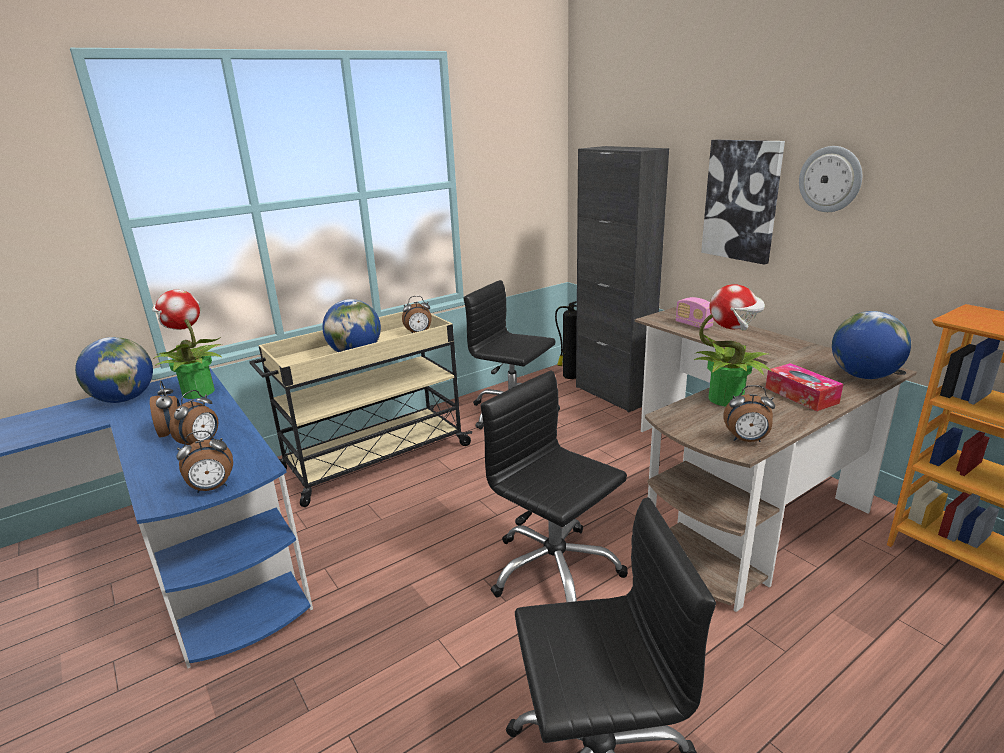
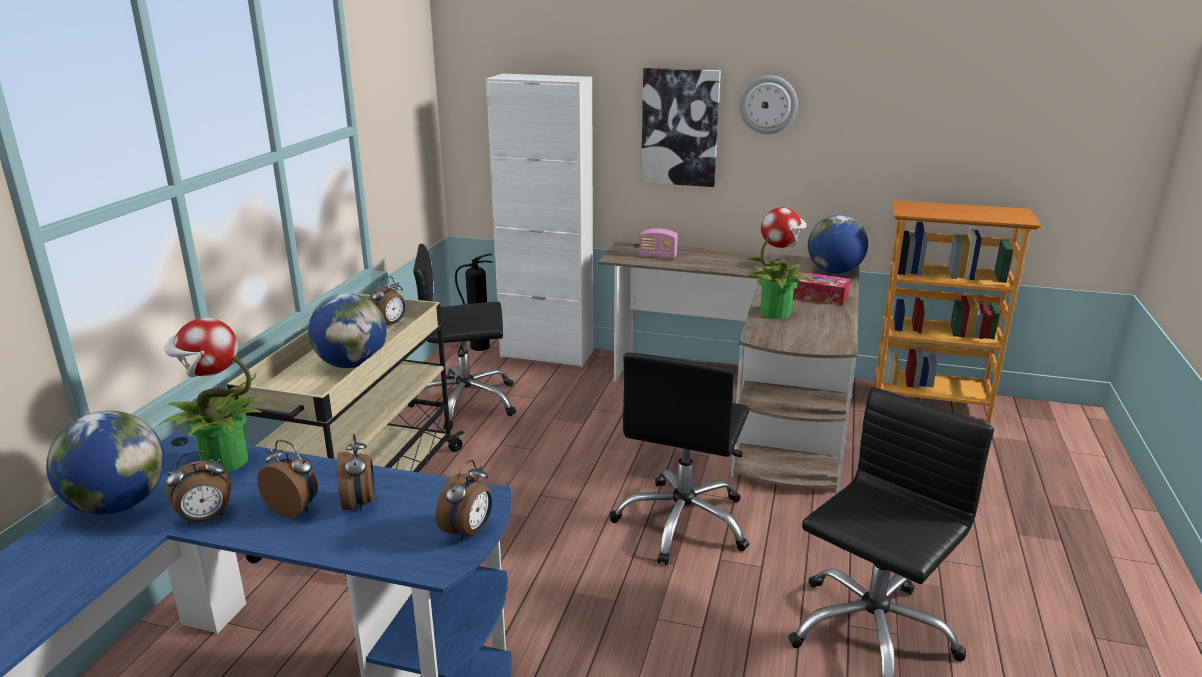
camera: 40 degrees left, 0 degrees up
black office chair [481,371,628,602] -> black office chair turned 75 degrees counterclockwise [610,352,750,565]
black cabinet [576,146,669,413] -> white cabinet [486,73,593,367]
alarm clock [723,385,775,442] -> alarm clock moved to [166,451,231,525]

